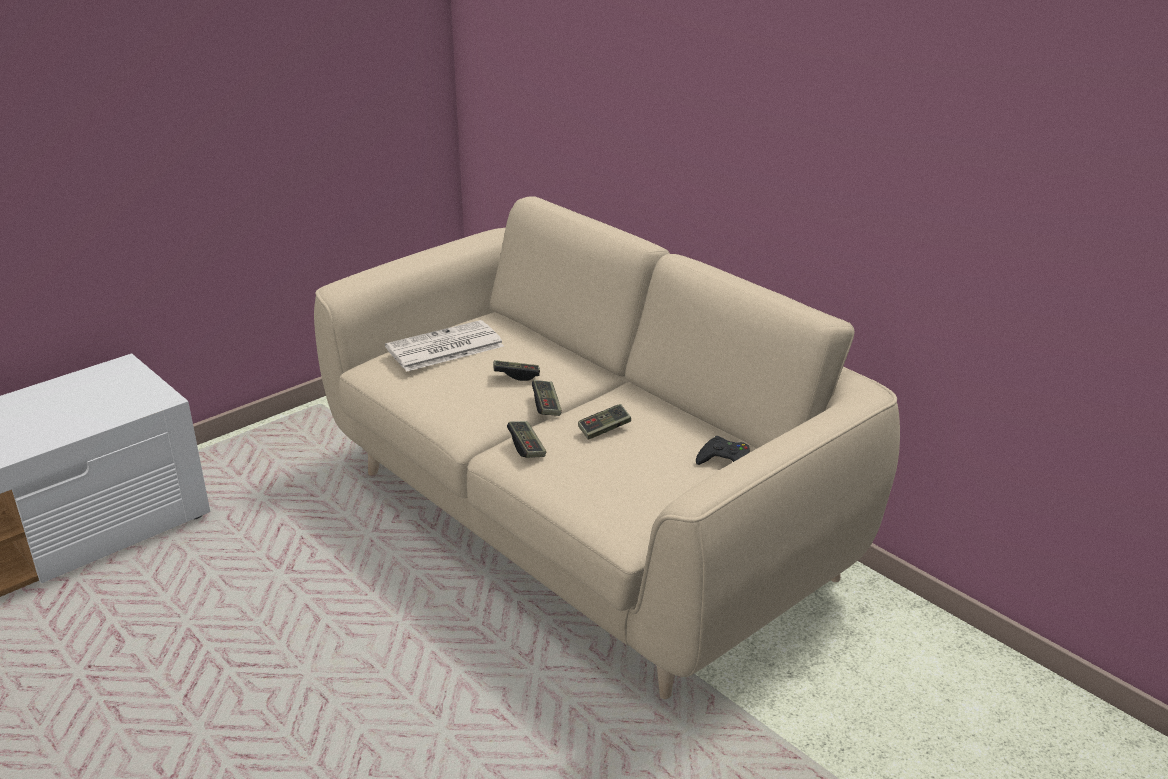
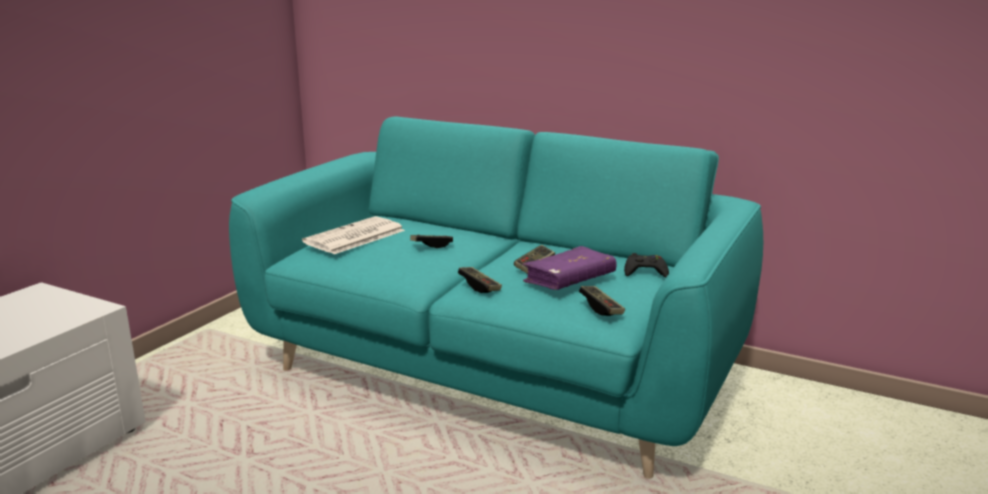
camera: 20 degrees left, 10 degrees down
beige sofa [314,196,900,699] -> turquoise sofa [229,116,763,479]
game controller [532,380,562,416] -> game controller moved to [579,286,625,316]
none -> purple book [522,246,616,290]

